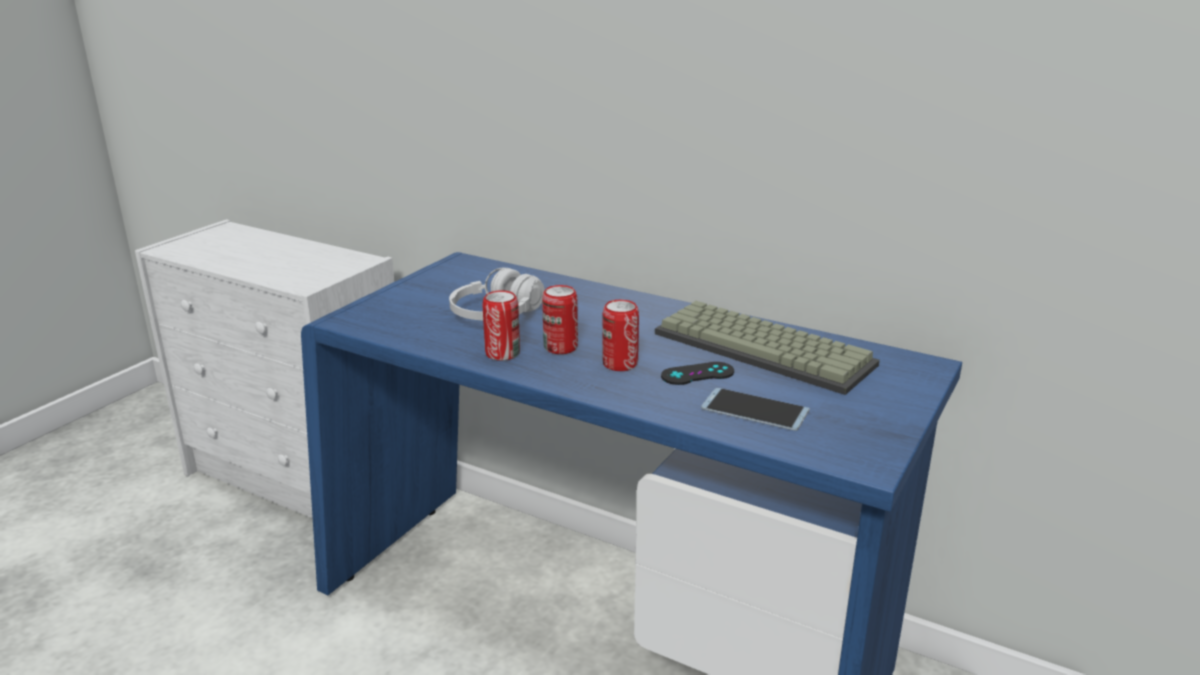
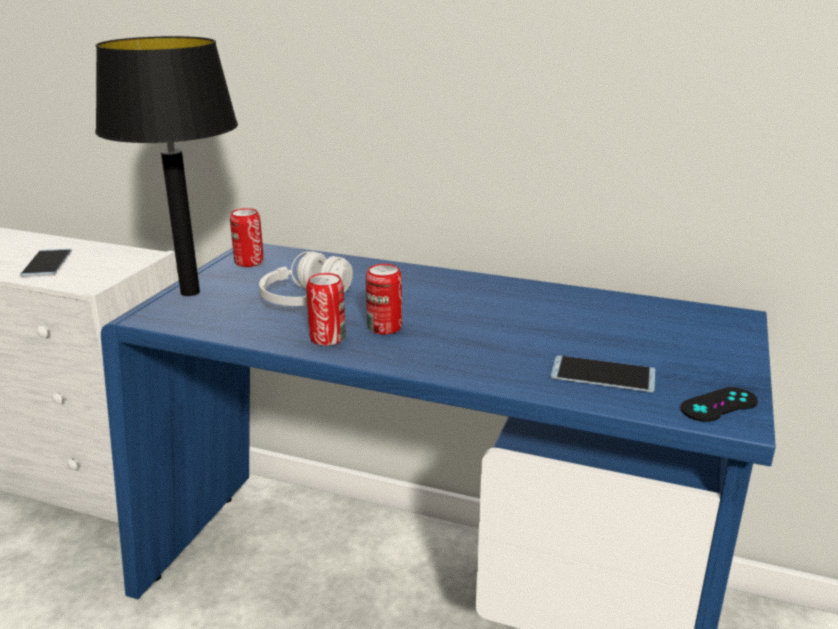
camera: 10 degrees left, 0 degrees up
can [603,300,639,371] -> can moved to [230,208,264,267]
keyboard [655,301,880,395] -> none
black game controller [661,362,734,385] -> black game controller moved to [680,387,758,422]
none -> phone [20,249,72,277]
none -> black table lamp [95,36,238,296]

